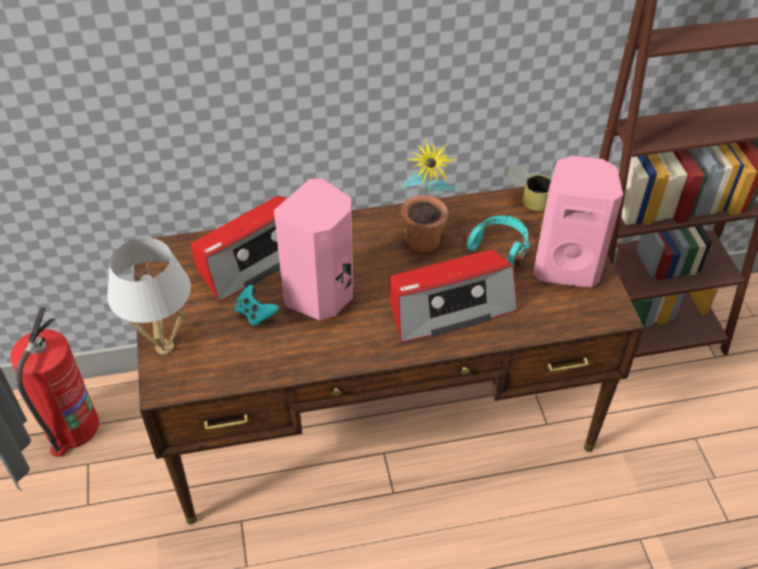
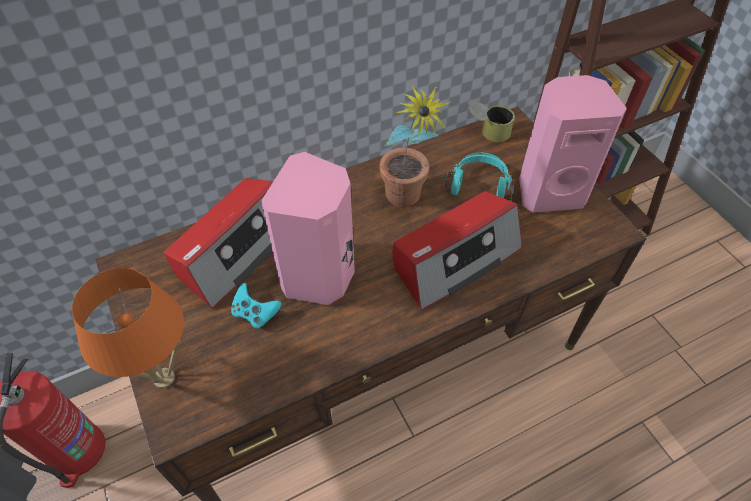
camera: 15 degrees left, 5 degrees up
white table lamp [107,238,191,355] -> orange table lamp [72,268,184,388]

